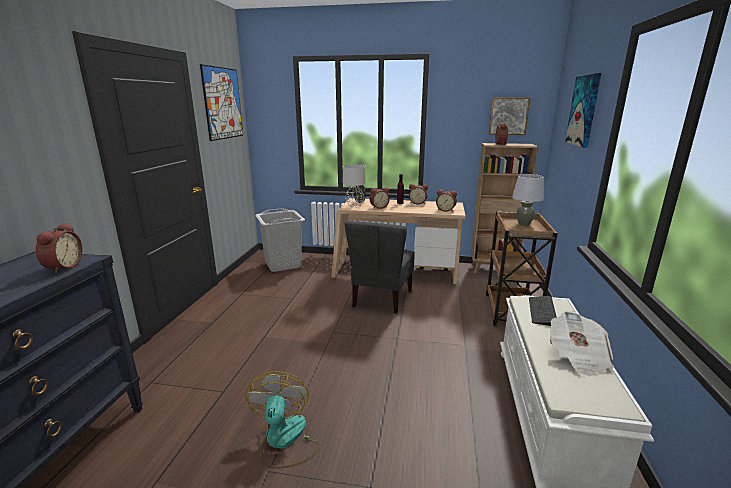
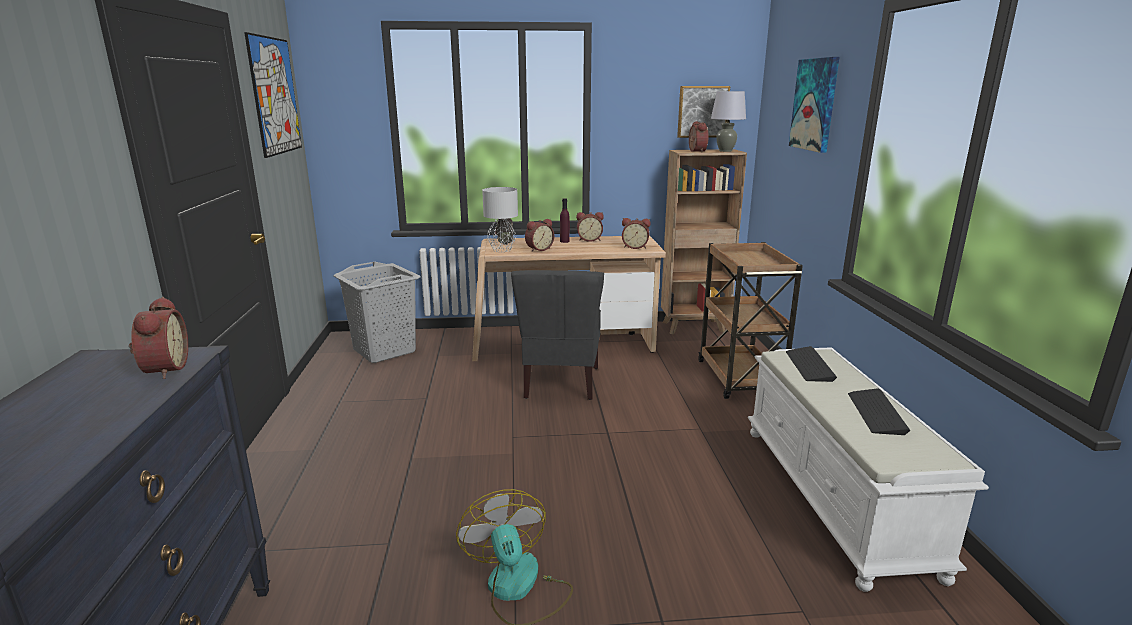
camera: 15 degrees left, 0 degrees up
grey table lamp [512,174,544,226] -> grey table lamp moved to [711,91,746,152]
newspaper [550,311,614,377] -> keyboard [848,388,911,435]

